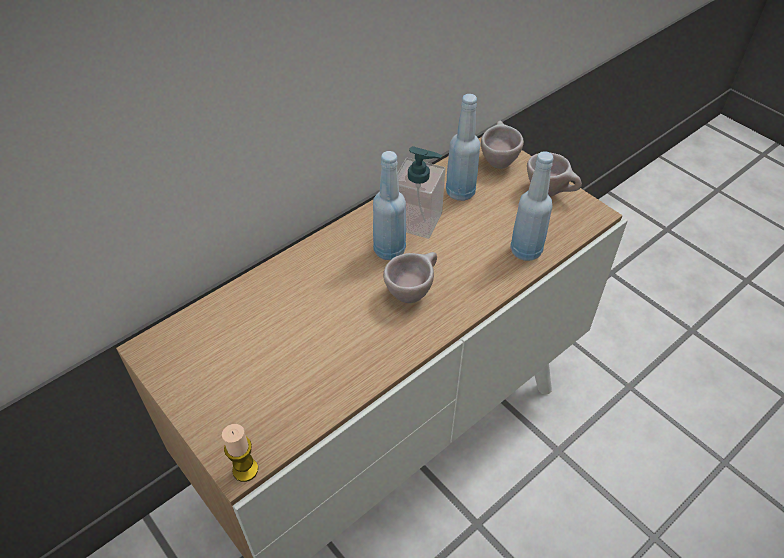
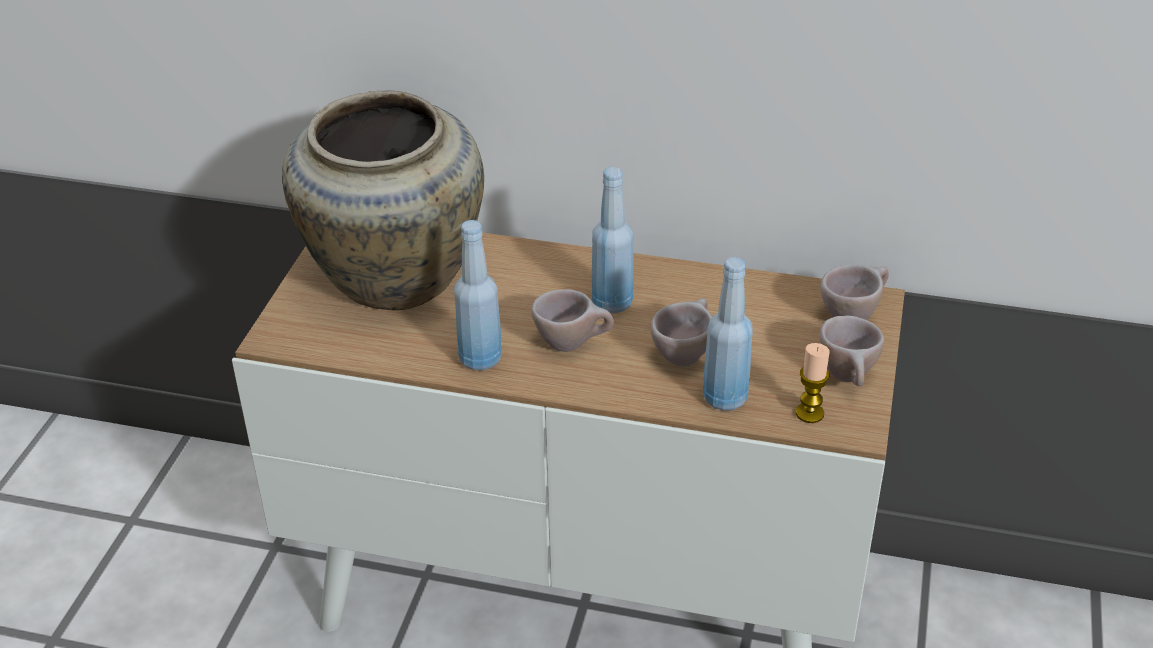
camera: 55 degrees right, 10 degrees down
candle [222,424,258,482] -> candle moved to [796,343,830,423]
soap dispenser [398,146,445,239] -> none
blue bottle [446,94,480,201] -> blue bottle moved to [454,220,502,370]
none -> beige vase [282,90,484,311]
none -> beige cup [651,298,712,367]

